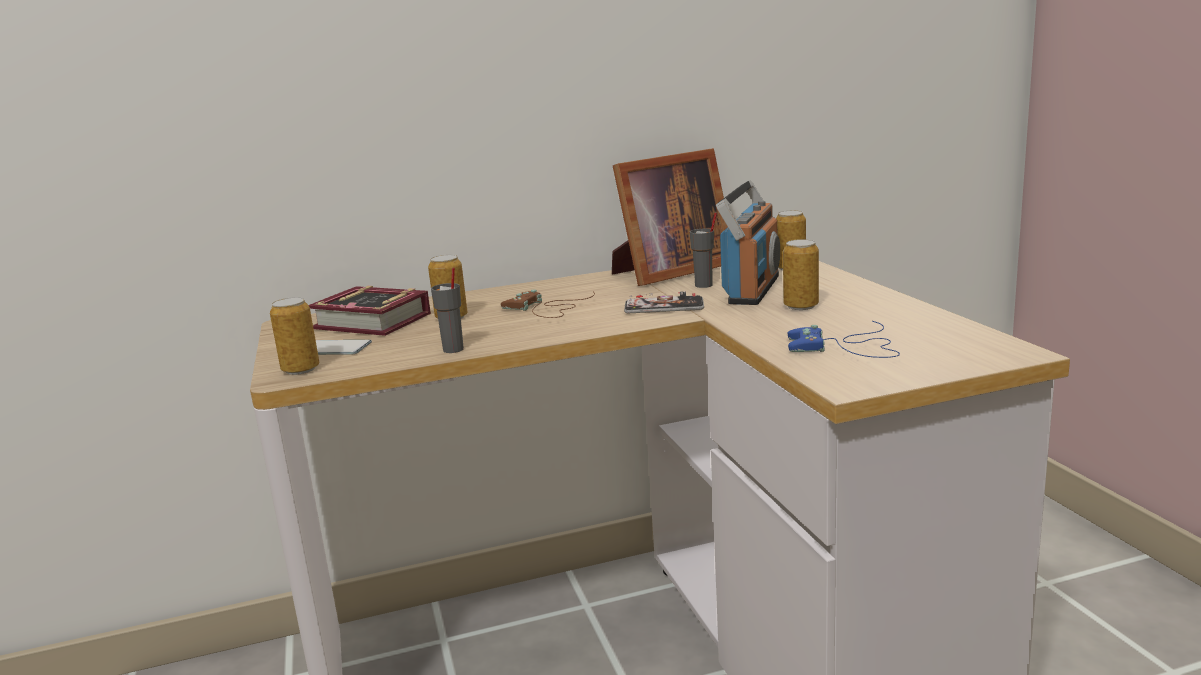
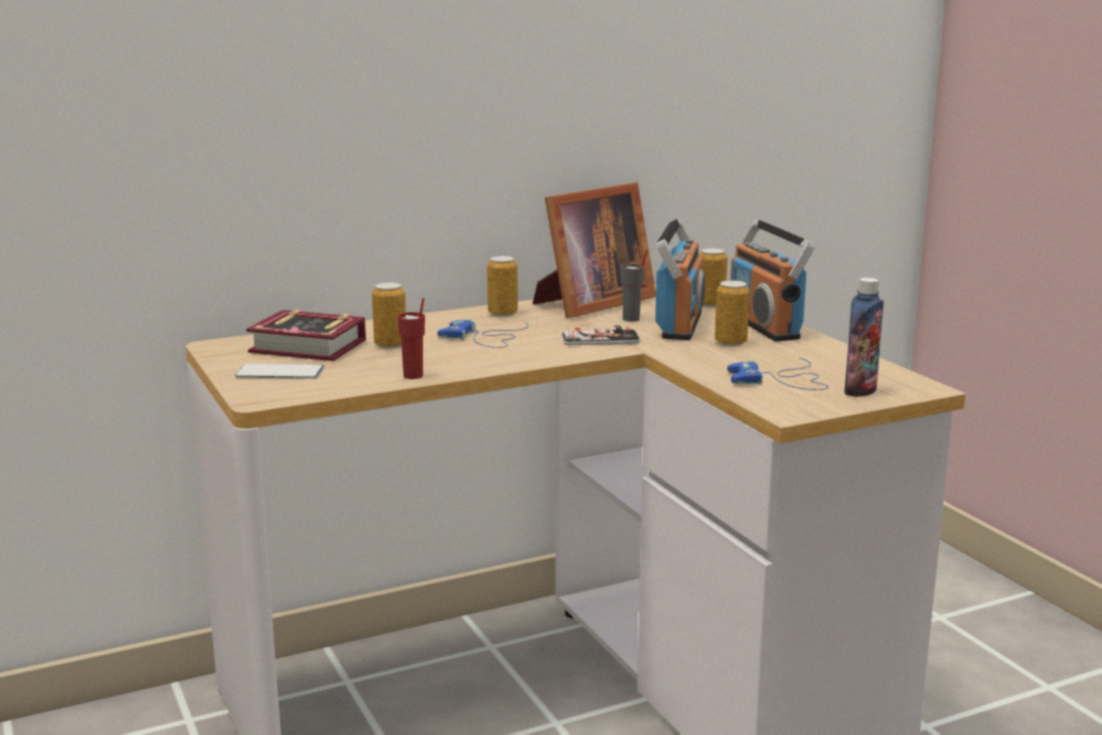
camera: 10 degrees left, 0 degrees up
can [270,297,319,375] -> can moved to [487,256,518,317]
grey cup [431,267,464,353] -> red cup [398,298,425,379]
brown game controller [501,290,595,318] -> blue game controller [437,319,528,348]
none -> radio [730,219,815,342]
none -> bottle [845,278,884,397]

